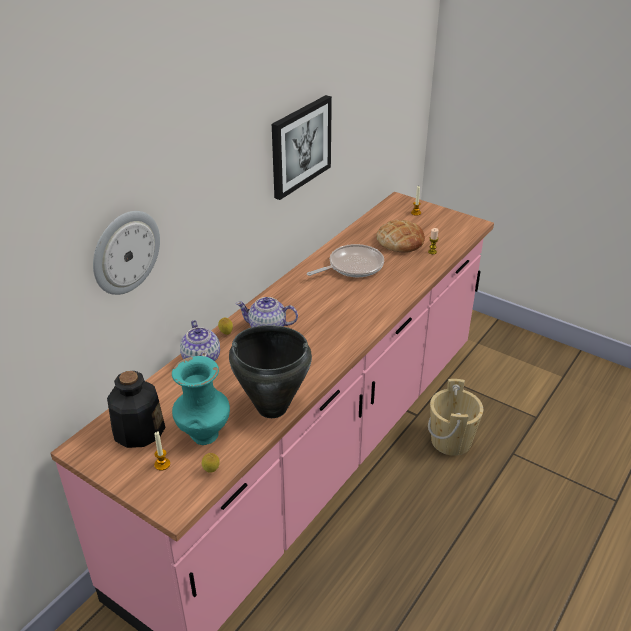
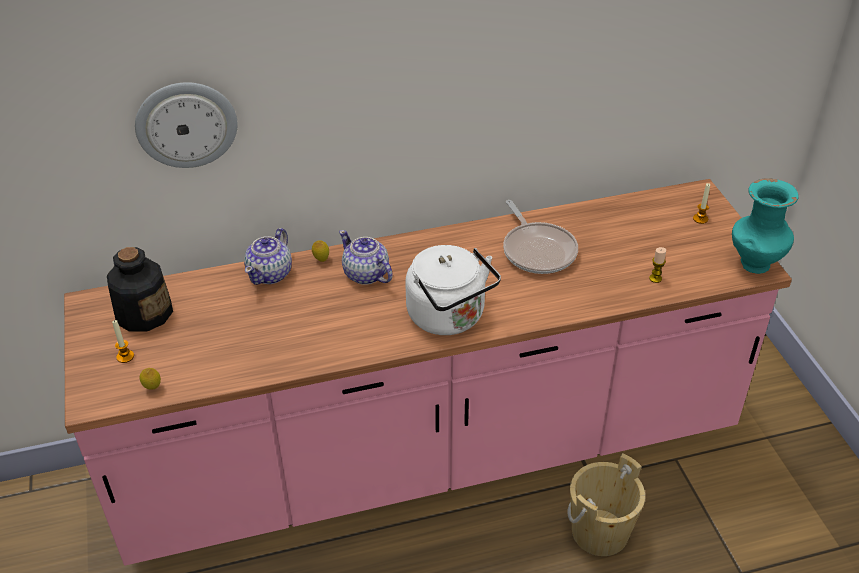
camera: 40 degrees right, 5 degrees up
turquoise vase [172,356,230,445] -> turquoise vase moved to [732,178,799,274]
black cooking pot [229,325,312,418] -> none
picture [272,95,332,200] -> none
frying pan [307,244,384,277] -> frying pan turned 60 degrees clockwise [503,200,578,274]
bread [376,220,425,253] -> none
none -> white kettle [405,245,501,335]

